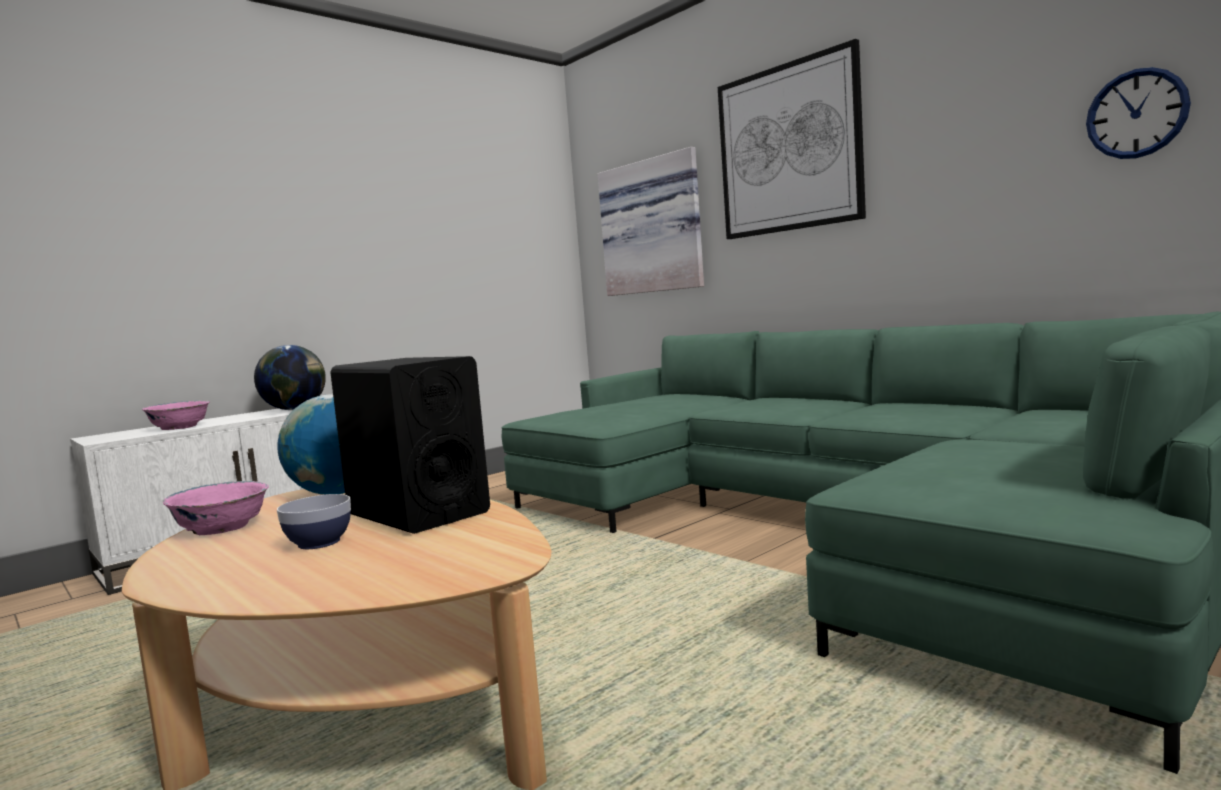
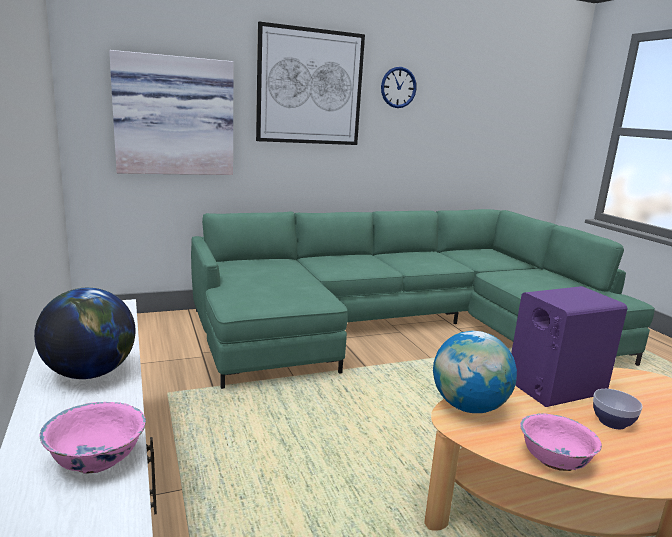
camera: 70 degrees left, 10 degrees up
black speaker [330,356,490,534] -> purple speaker [511,286,628,407]
wall clock [1086,67,1191,159] -> wall clock moved to [381,67,417,108]

